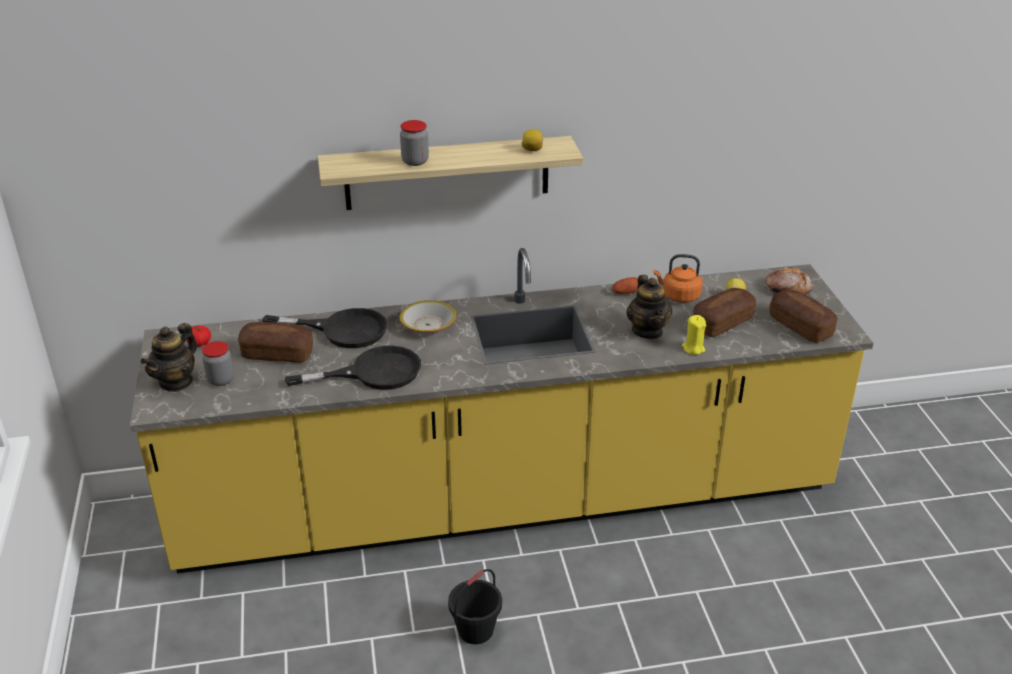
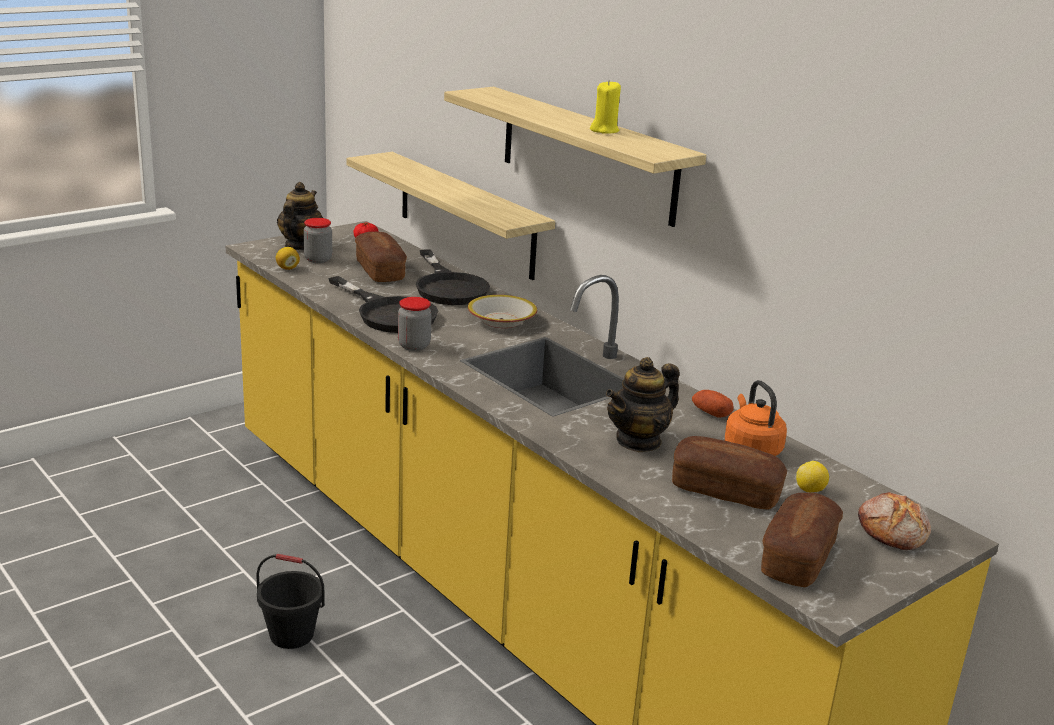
camera: 60 degrees right, 10 degrees down
teapot [141,323,197,392] -> teapot turned 105 degrees clockwise [277,182,323,250]
jar [400,120,429,166] -> jar moved to [398,297,432,351]
lemon [521,129,543,151] -> lemon moved to [276,247,300,270]
yellow candle [682,315,706,355] -> yellow candle moved to [590,80,621,134]
none -> shelf [346,152,555,280]

